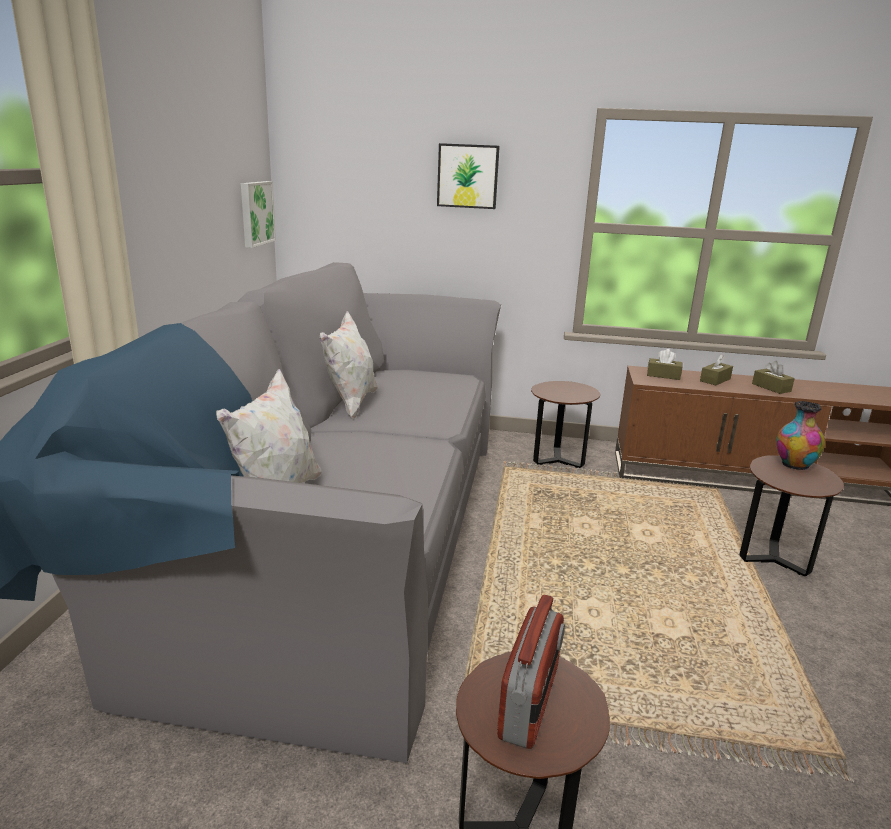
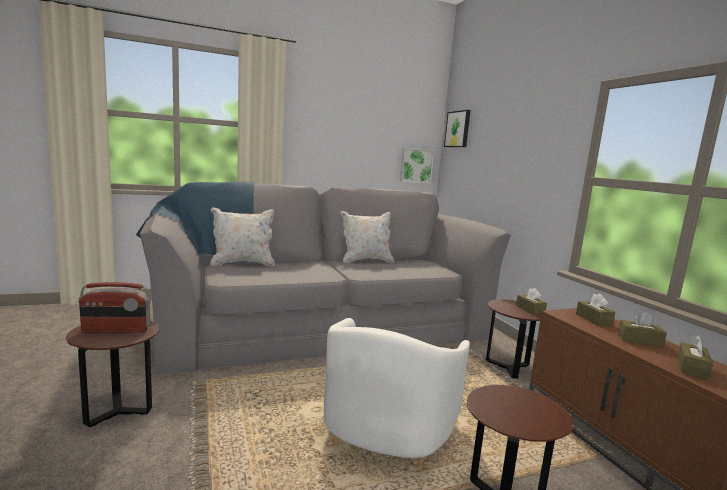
camera: 60 degrees right, 10 degrees down
picture [437,143,500,209] -> picture moved to [444,110,470,147]
vase [776,401,825,470] -> none
none -> white armchair [324,318,470,470]
none -> brown tissue box [516,288,547,315]

